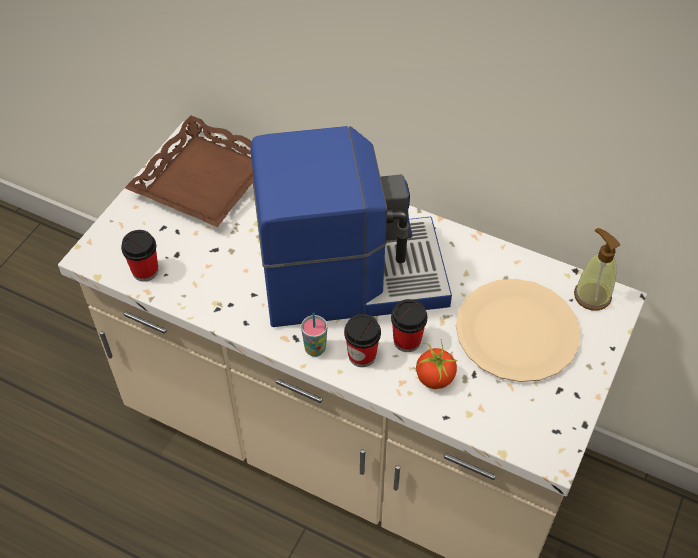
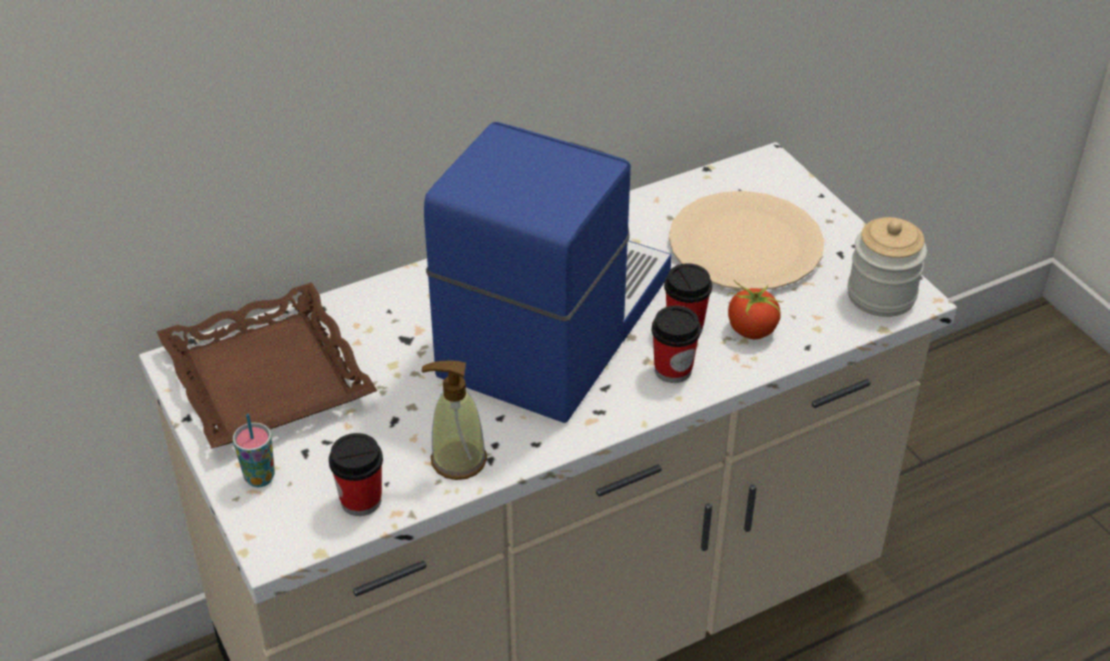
camera: 55 degrees left, 10 degrees down
cup [301,313,327,357] -> cup moved to [233,414,275,487]
soap dispenser [574,228,621,311] -> soap dispenser moved to [422,360,487,480]
none -> jar [848,217,927,317]

